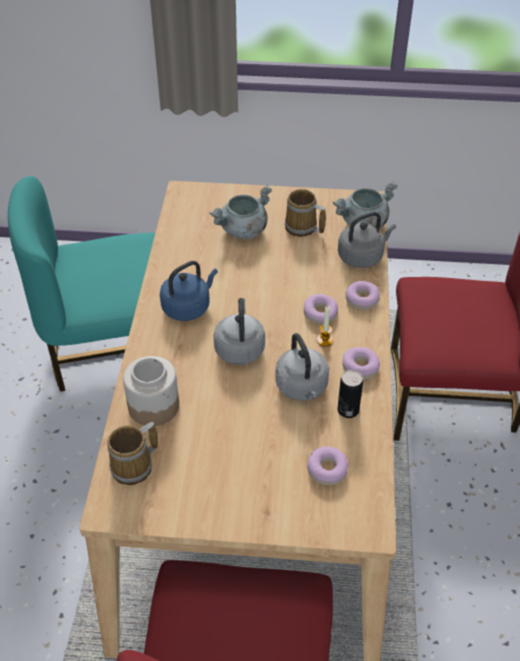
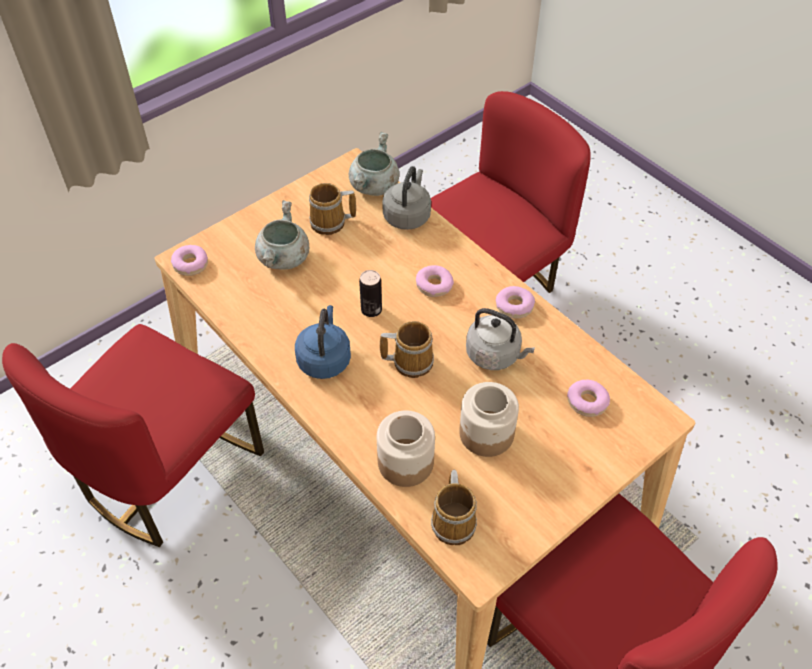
camera: 45 degrees left, 5 degrees up
turquoise chair [8,176,155,392] -> red chair [2,324,264,547]
grey kettle [213,298,265,365] -> mug [380,321,434,378]
candle [317,306,333,346] -> none
can [337,370,363,418] -> can moved to [359,270,382,317]
donut [346,281,380,310] -> donut moved to [171,245,208,276]
none -> jar [459,382,519,457]

